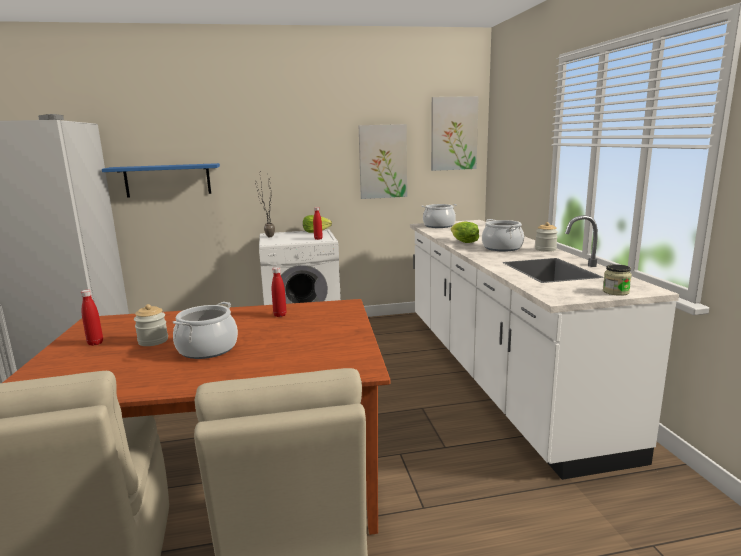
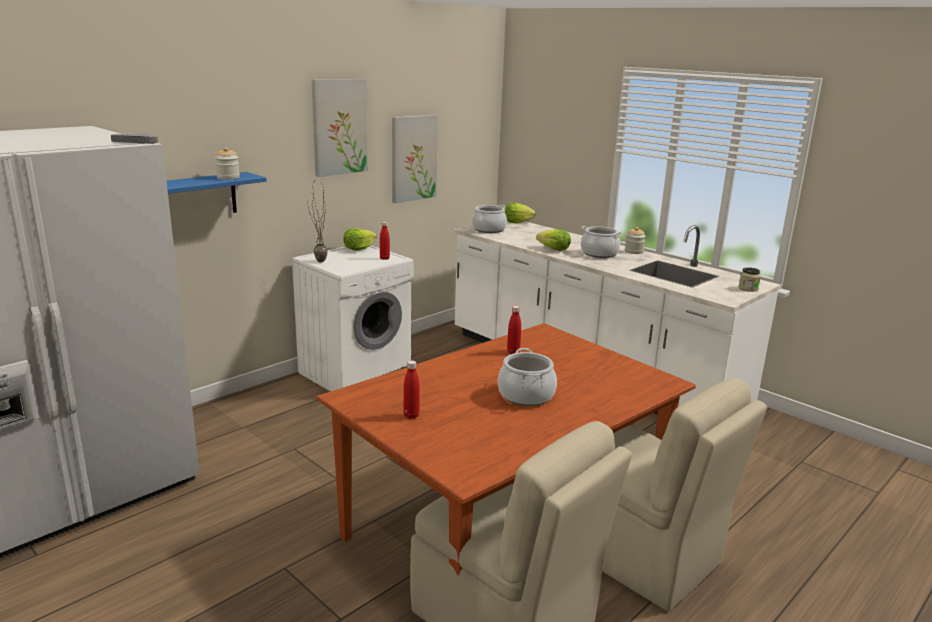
camera: 35 degrees left, 5 degrees up
jar [134,304,168,346] -> jar moved to [215,147,240,180]
picture [431,96,479,171] -> picture moved to [312,79,368,177]
none -> lettuce [505,203,536,223]

